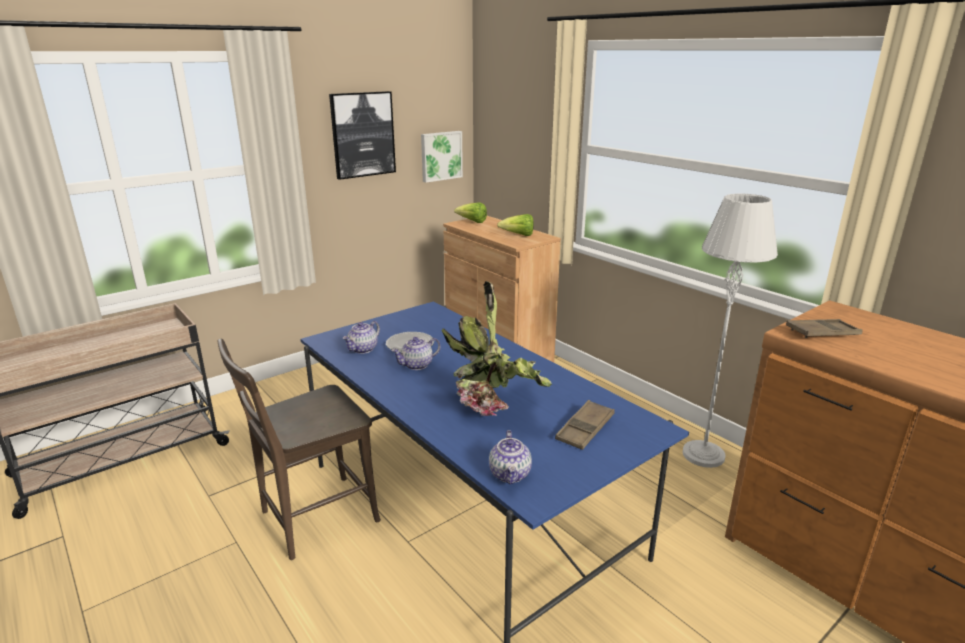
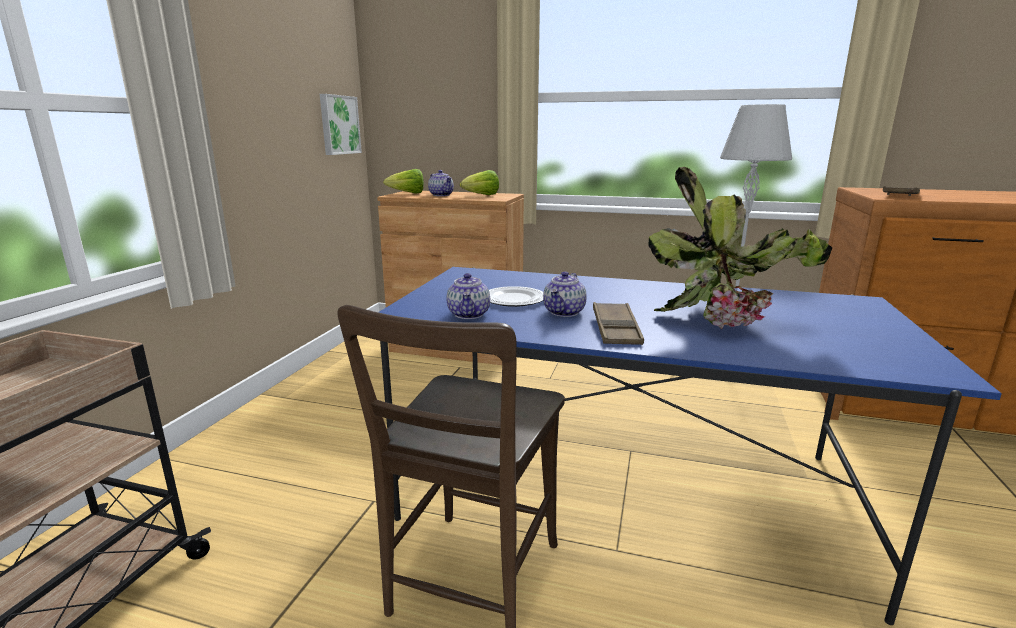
camera: 35 degrees left, 5 degrees down
picture [329,91,396,180] -> none
teapot [489,430,532,484] -> teapot moved to [428,170,454,196]
brown tray [555,400,615,450] -> brown tray moved to [593,302,644,345]

